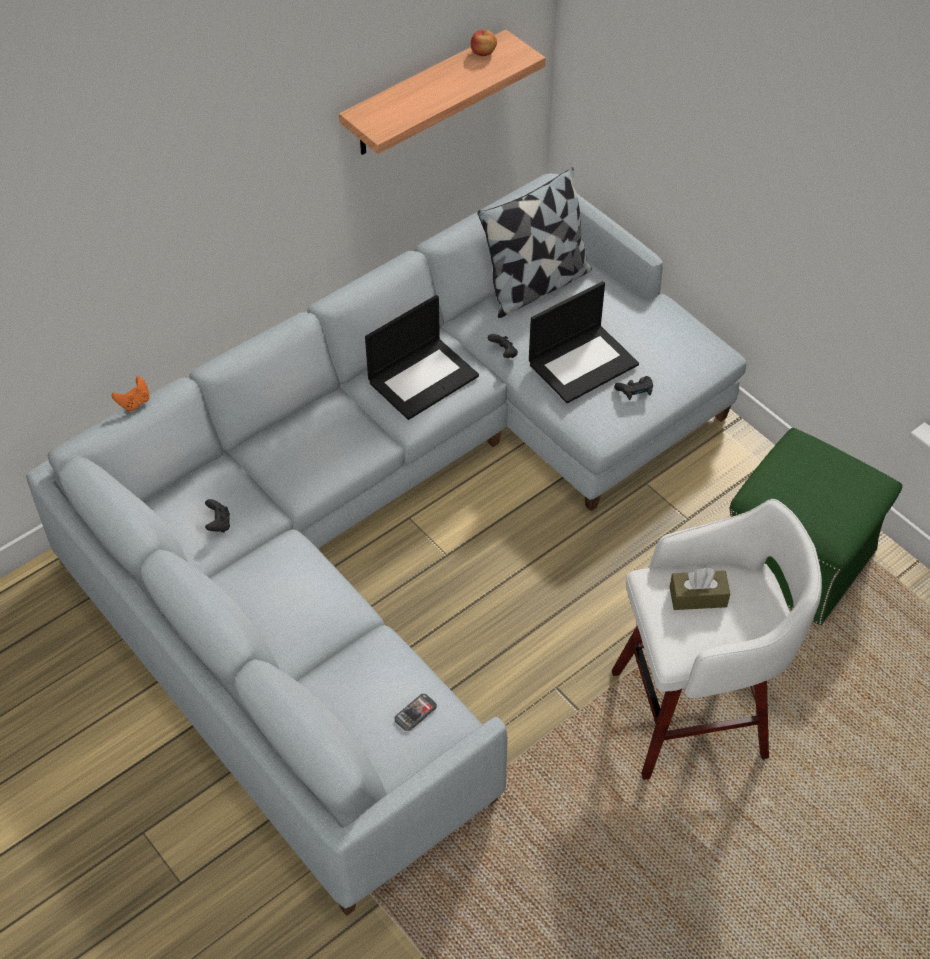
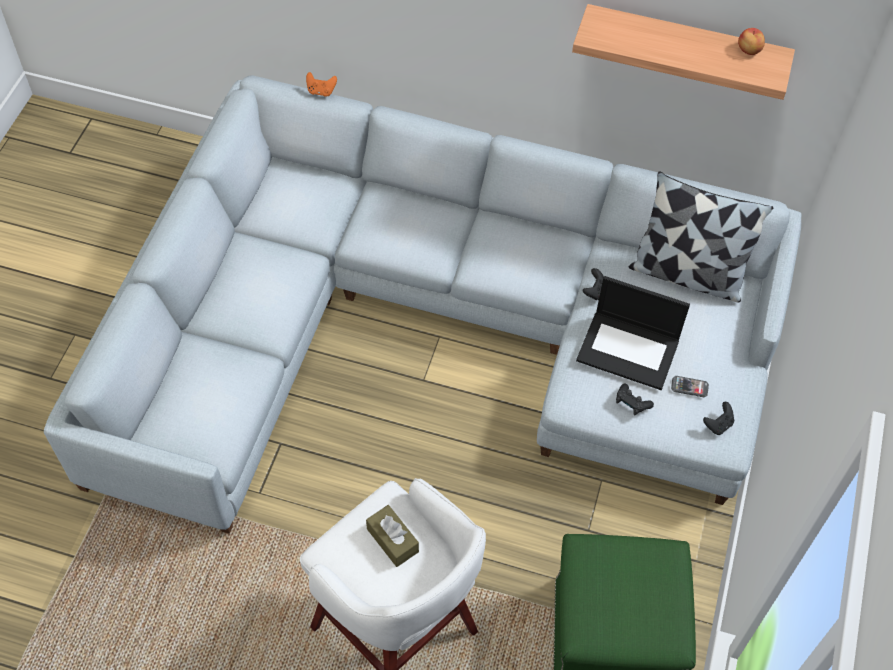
camera: 55 degrees right, 5 degrees up
black game controller [205,499,230,532] -> black game controller moved to [703,402,734,435]
laptop [365,295,479,420] -> none
phone [394,694,437,731] -> phone moved to [671,376,709,397]

